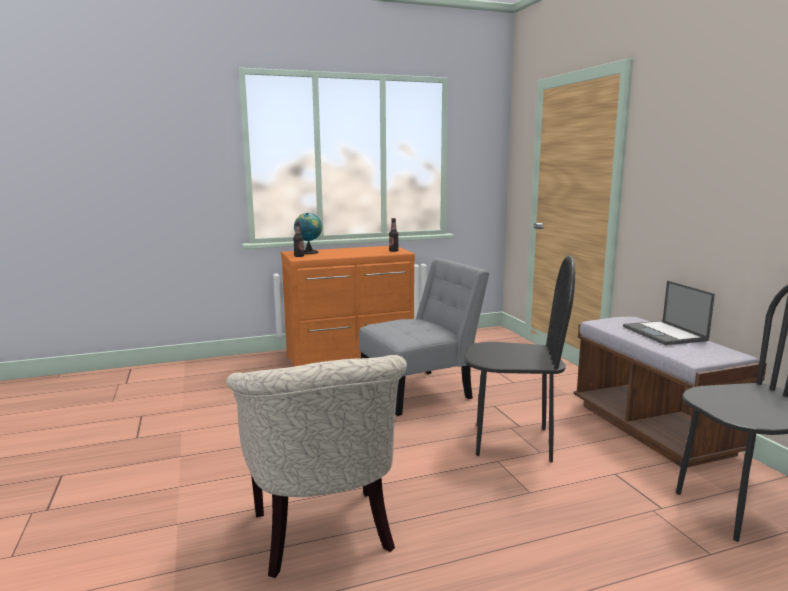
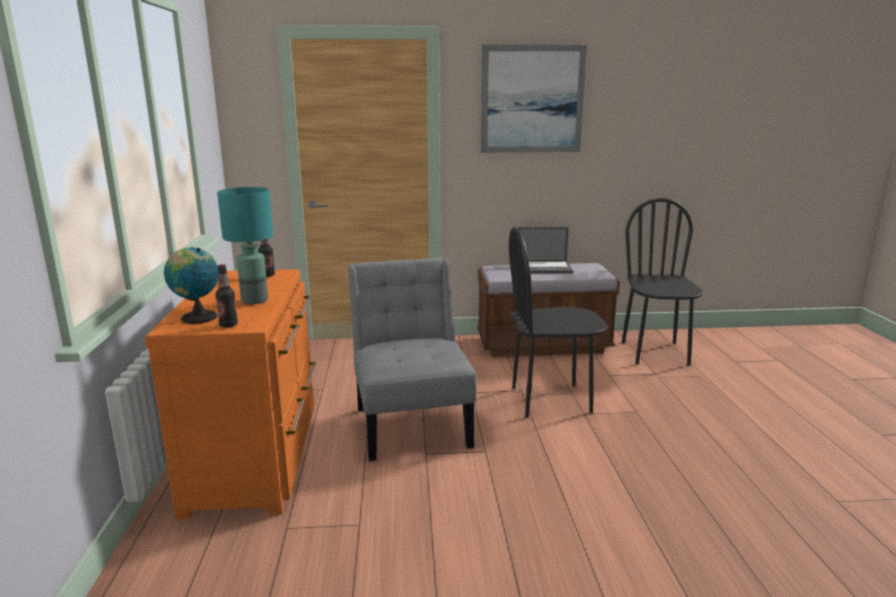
camera: 75 degrees left, 5 degrees up
beige armchair [226,355,407,578] -> none
black chair [464,255,575,463] -> black chair turned 120 degrees counterclockwise [509,227,608,418]
none -> turquoise table lamp [217,187,273,304]
none -> picture [481,44,587,153]

